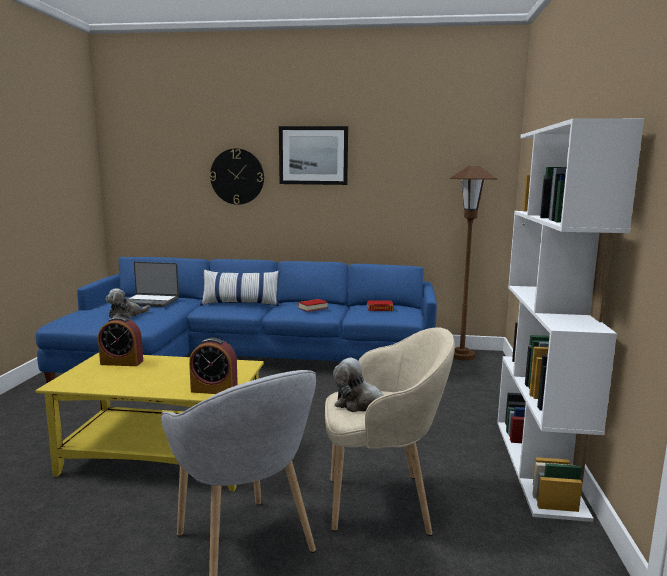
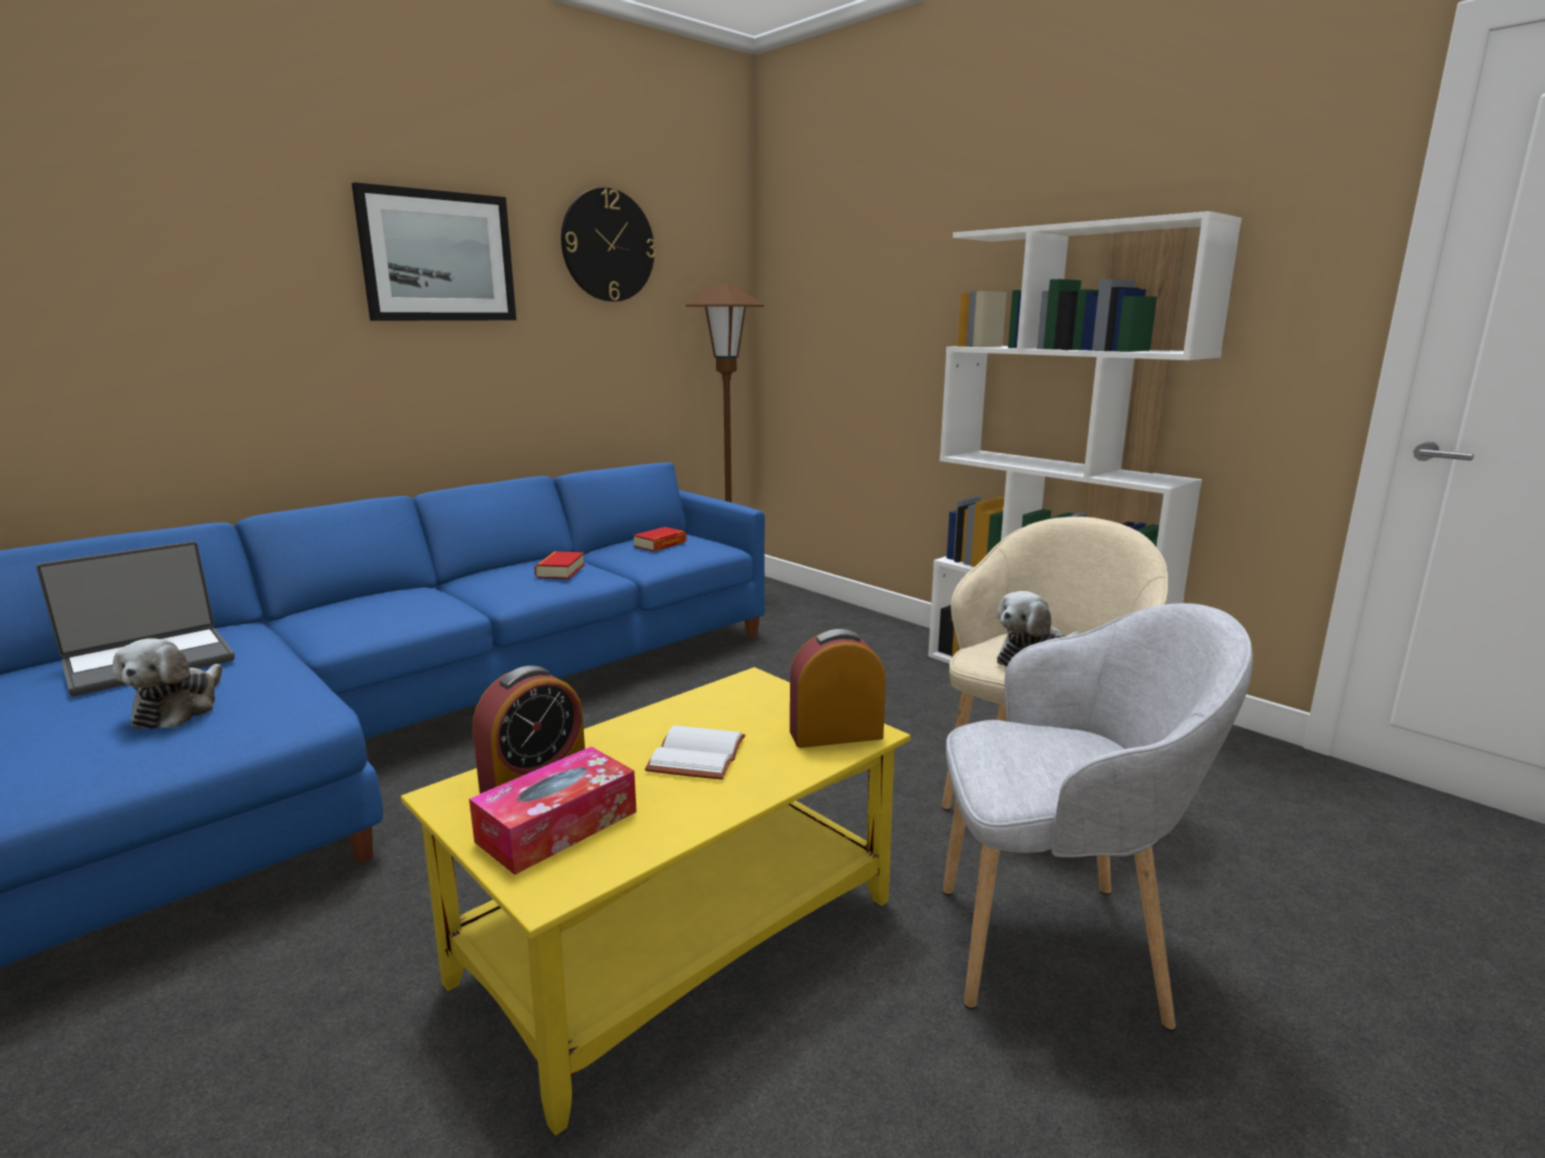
camera: 50 degrees left, 5 degrees up
alarm clock [189,337,238,394] -> alarm clock turned 150 degrees counterclockwise [790,629,886,748]
pillow [200,269,280,306] -> none
wall clock [210,148,264,205] -> wall clock moved to [561,188,656,302]
none -> tissue box [469,746,637,875]
none -> white book [645,725,745,780]

